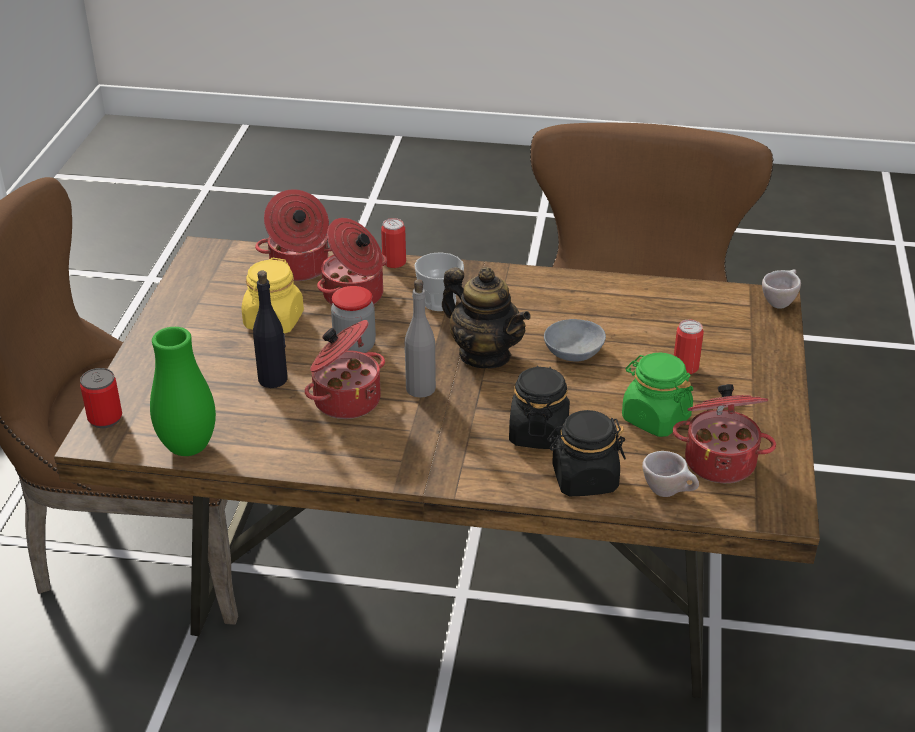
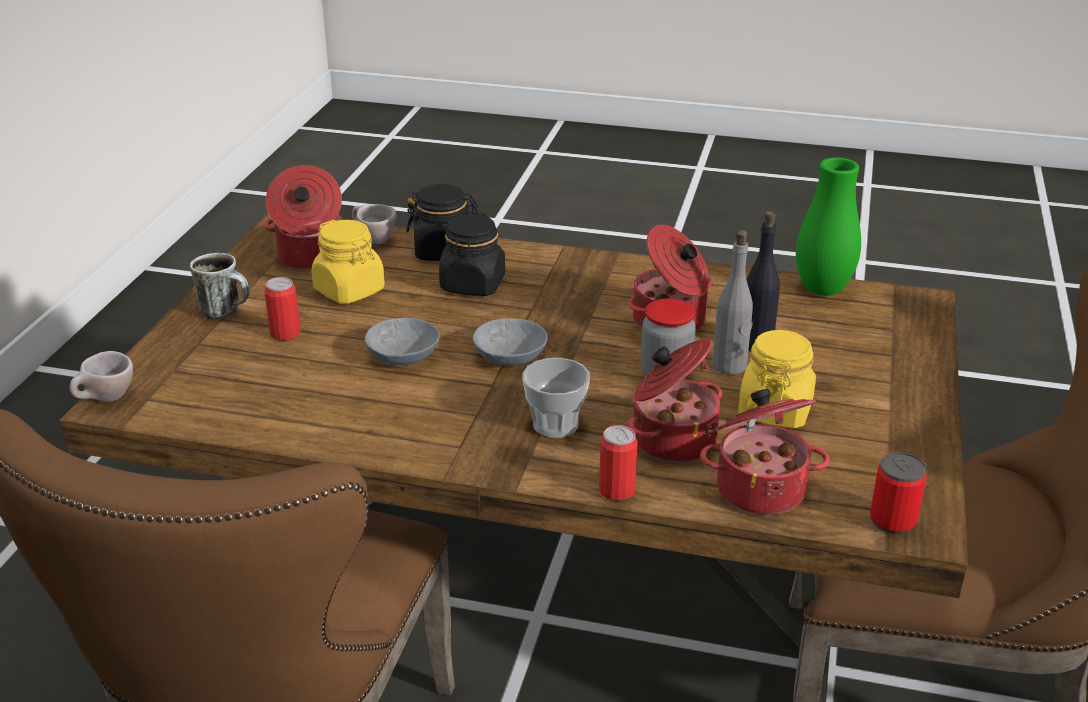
camera: 175 degrees left, 5 degrees down
can [80,368,122,428] -> can moved to [870,452,927,534]
grey bottle [404,279,436,398] -> grey bottle moved to [712,230,753,375]
teapot [442,267,530,368] -> grey bowl [473,318,547,366]
green jar [622,353,693,437] -> yellow jar [311,220,385,304]
none -> mug [190,253,250,319]

